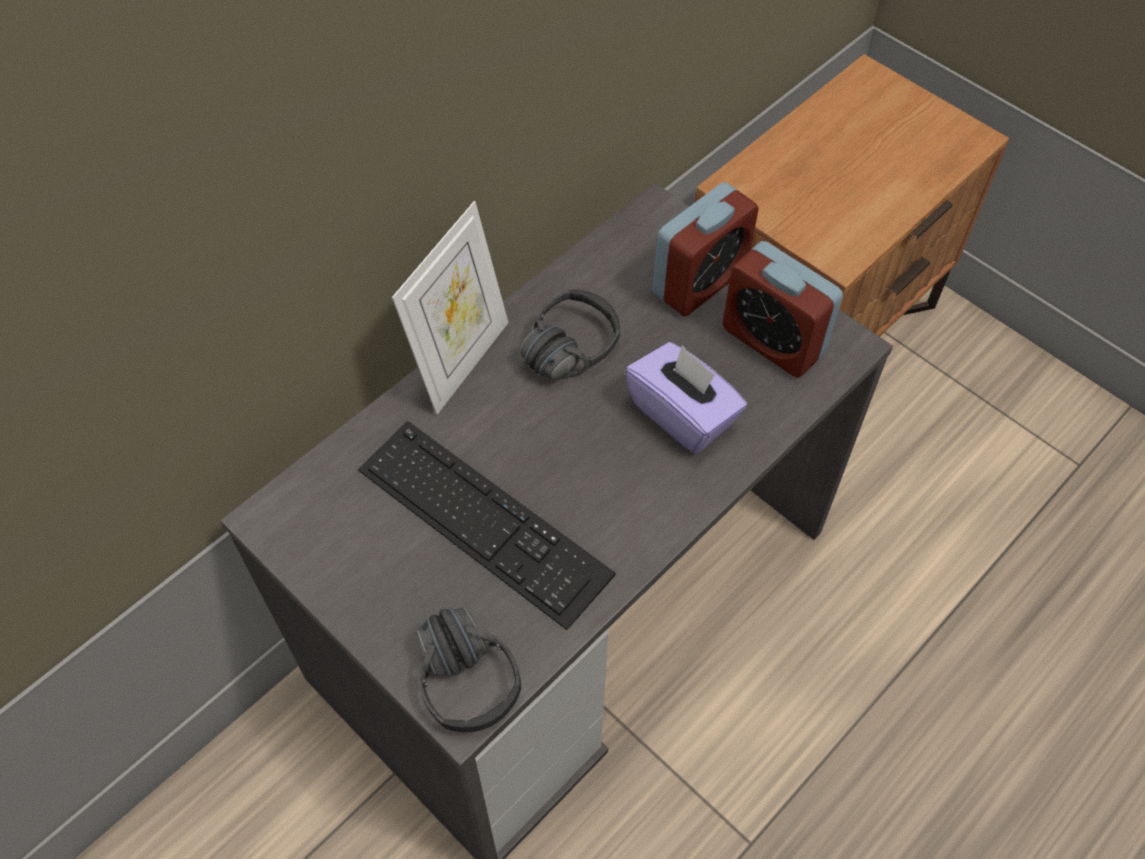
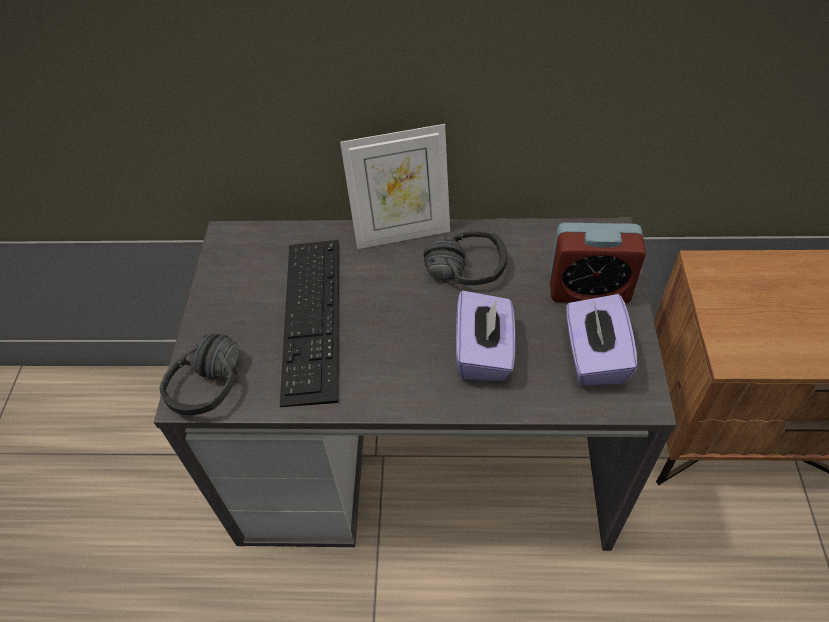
camera: 50 degrees right, 5 degrees down
alarm clock [722,241,843,378] -> purple tissue box [566,294,638,385]

